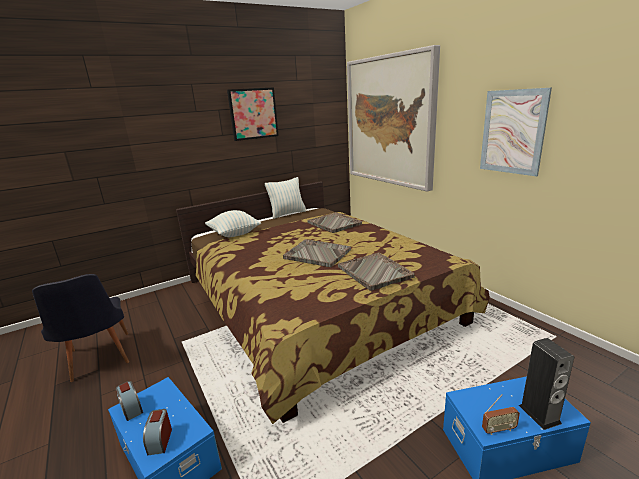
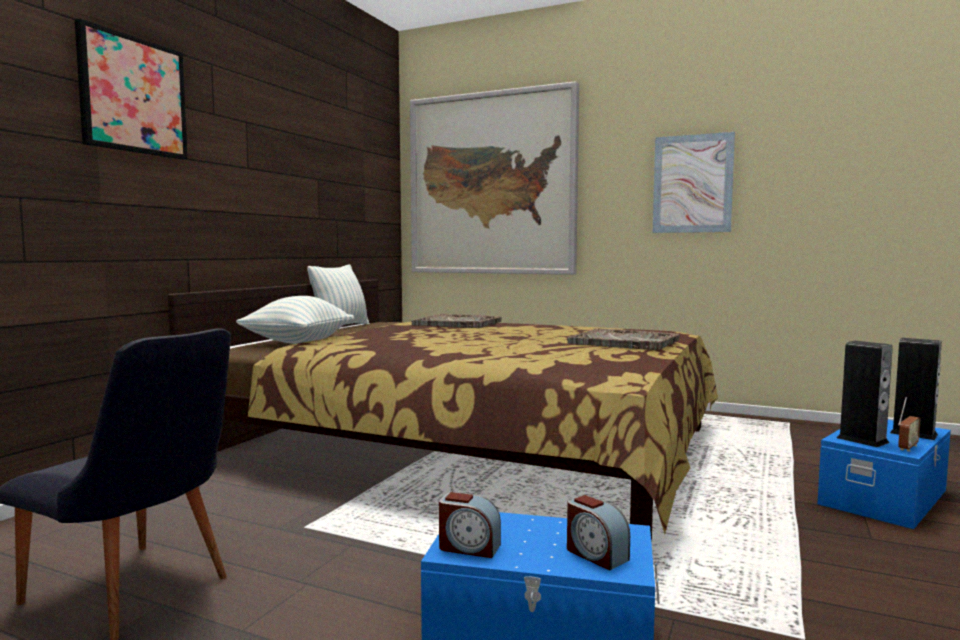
camera: 35 degrees left, 15 degrees down
picture [227,87,279,141] -> picture moved to [75,19,188,159]
grey tray [283,239,351,267] -> none
none -> speaker [837,341,893,447]

